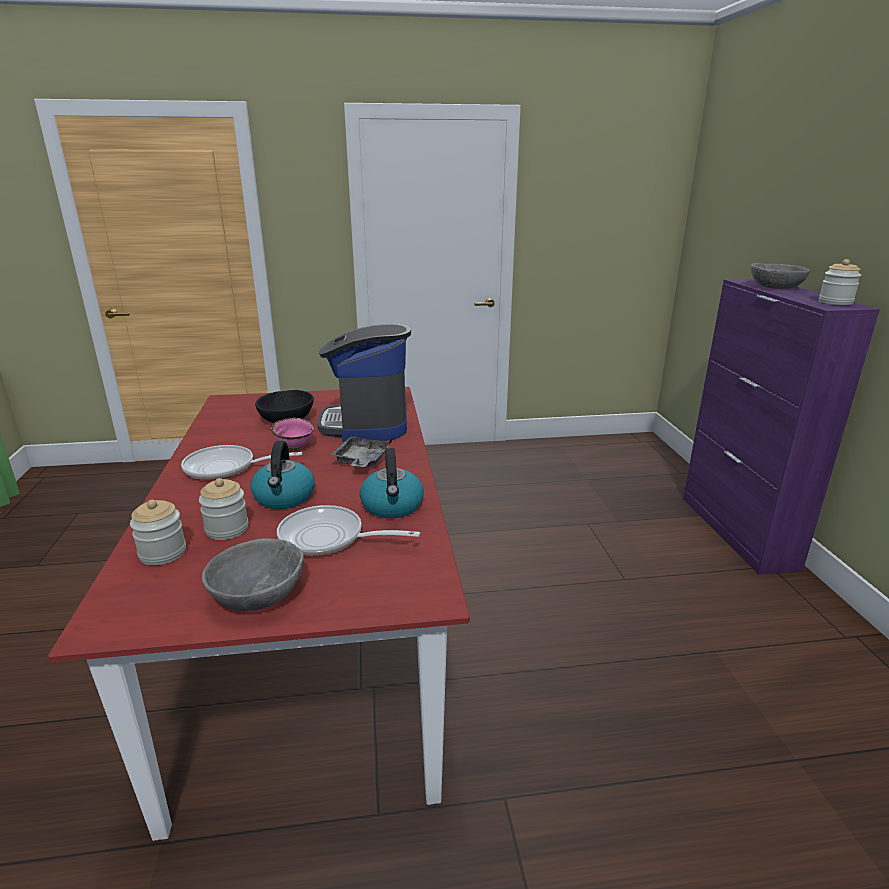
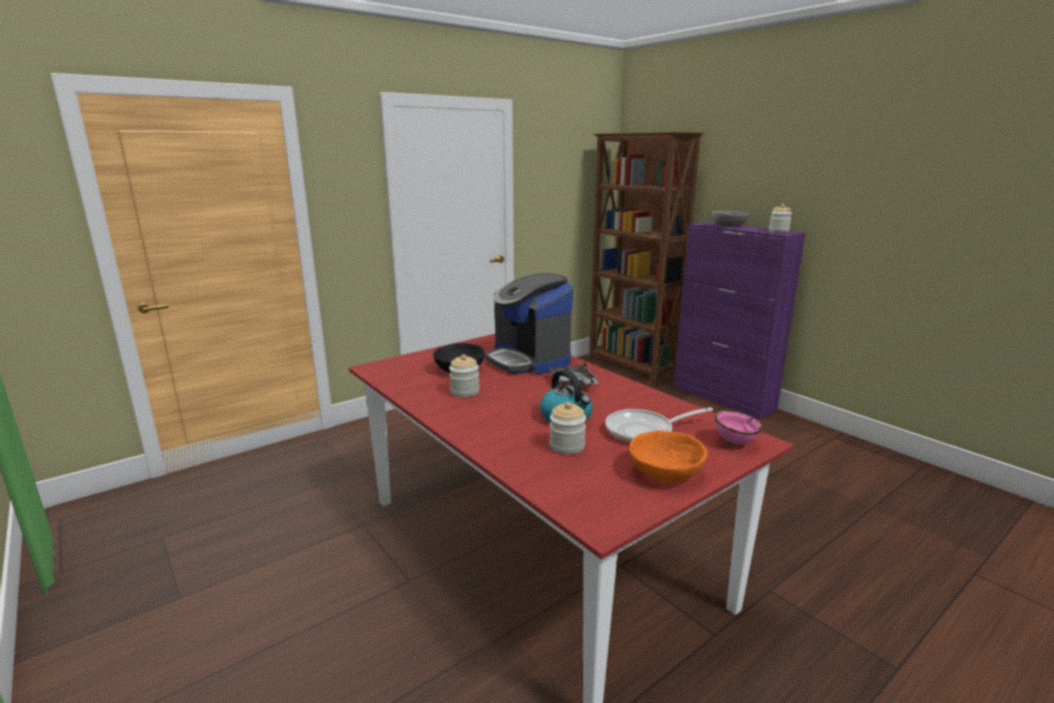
camera: 30 degrees left, 5 degrees down
jar [130,500,186,565] -> jar moved to [449,354,480,397]
frying pan [181,445,303,480] -> none
grey bowl [202,538,304,611] -> orange bowl [629,431,707,483]
pink bowl [271,418,314,450] -> pink bowl moved to [715,411,762,446]
kettle [360,448,424,518] -> none
none -> brown bookcase [589,132,704,384]

